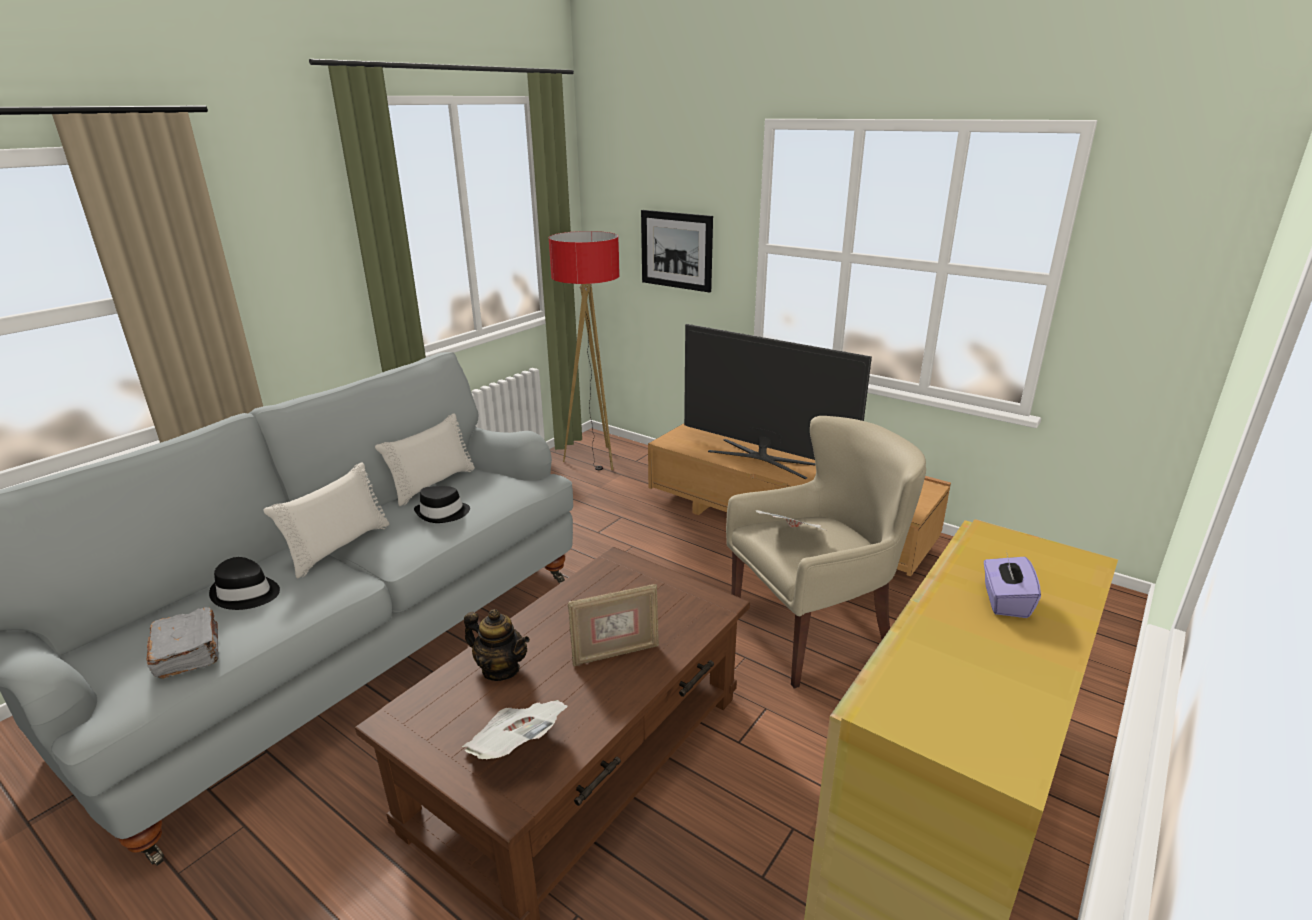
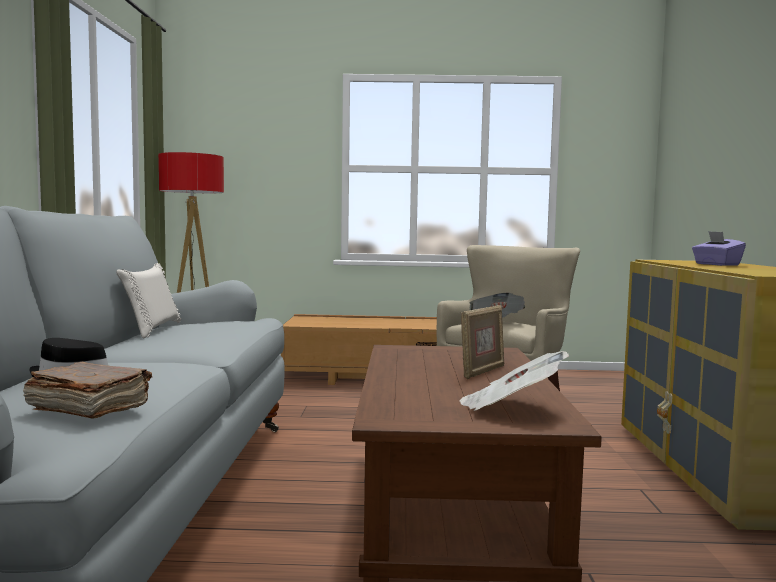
camera: 35 degrees left, 20 degrees down
grey book [146,607,219,679] -> brown book [23,362,152,418]
white pillow [263,462,389,578] -> none
black hat [414,486,470,523] -> none
teapot [464,609,530,681] -> none
picture [641,210,713,293] -> none
television [684,324,872,479] -> none

